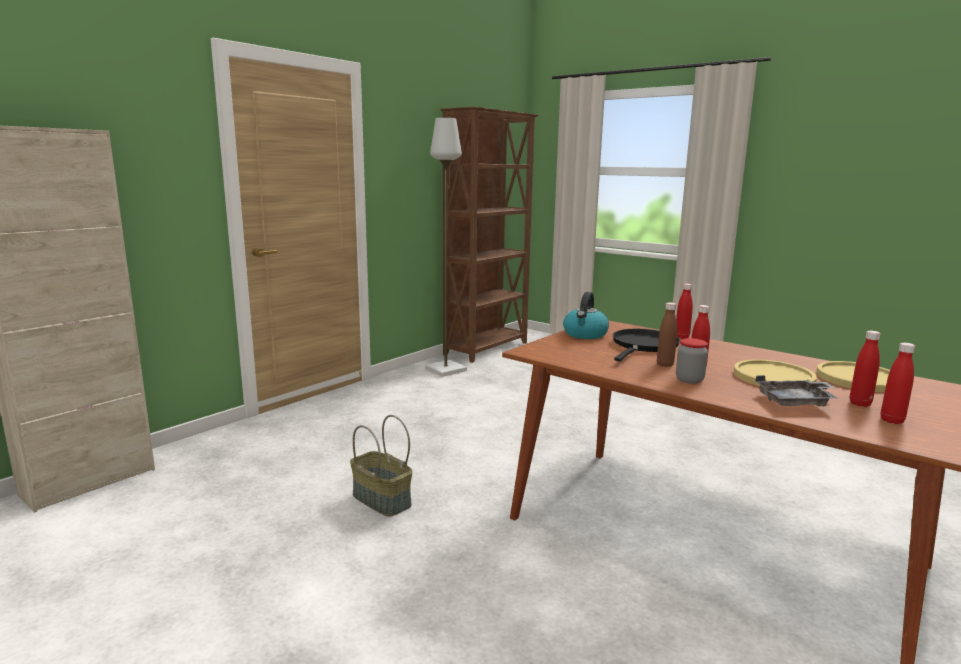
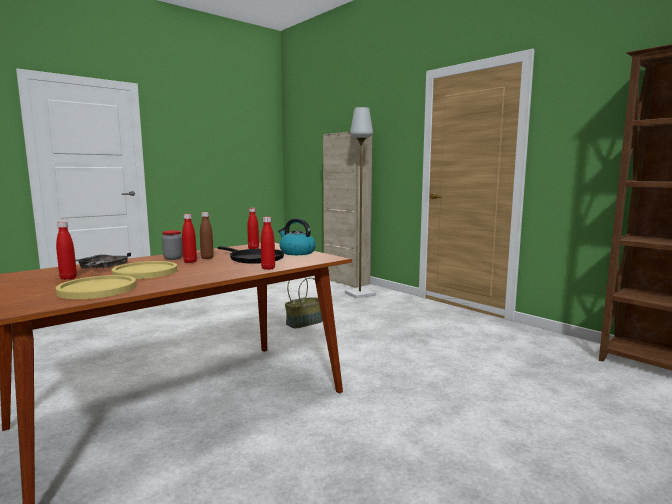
camera: 100 degrees right, 5 degrees down
grey floor lamp [425,118,467,377] -> grey floor lamp moved to [345,107,376,299]
red bottle [881,343,915,424] -> red bottle moved to [247,208,259,249]

